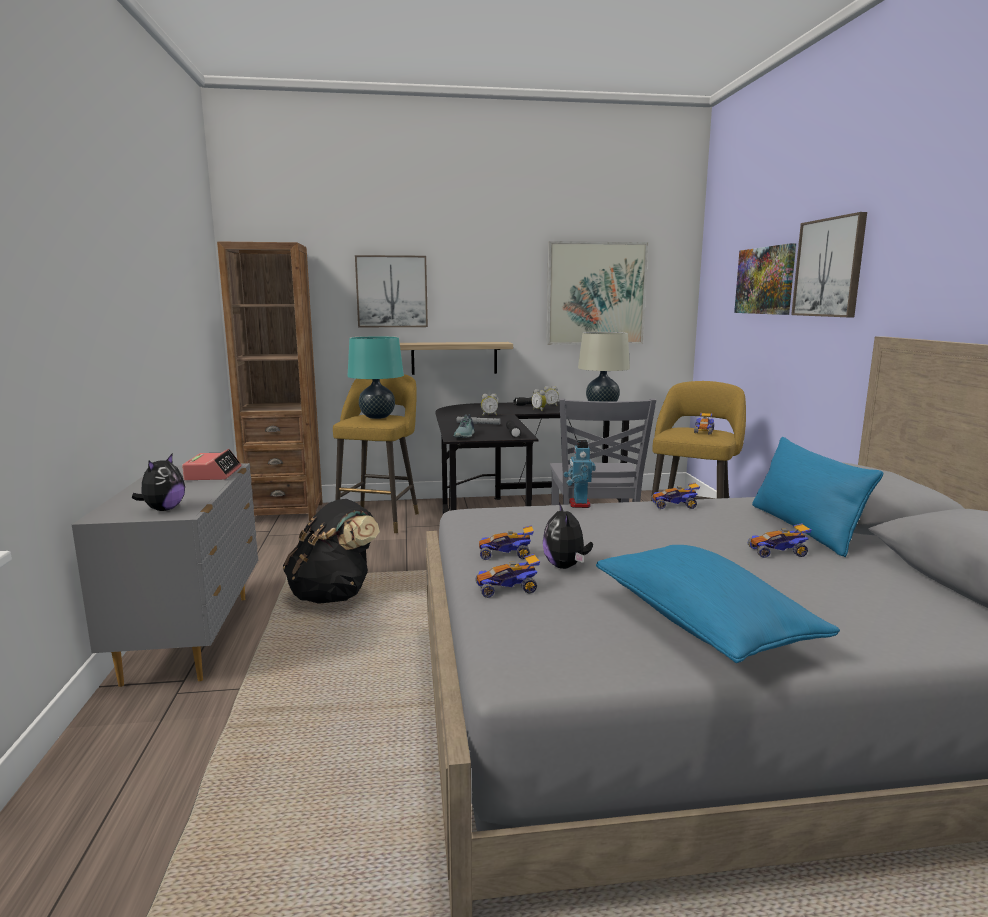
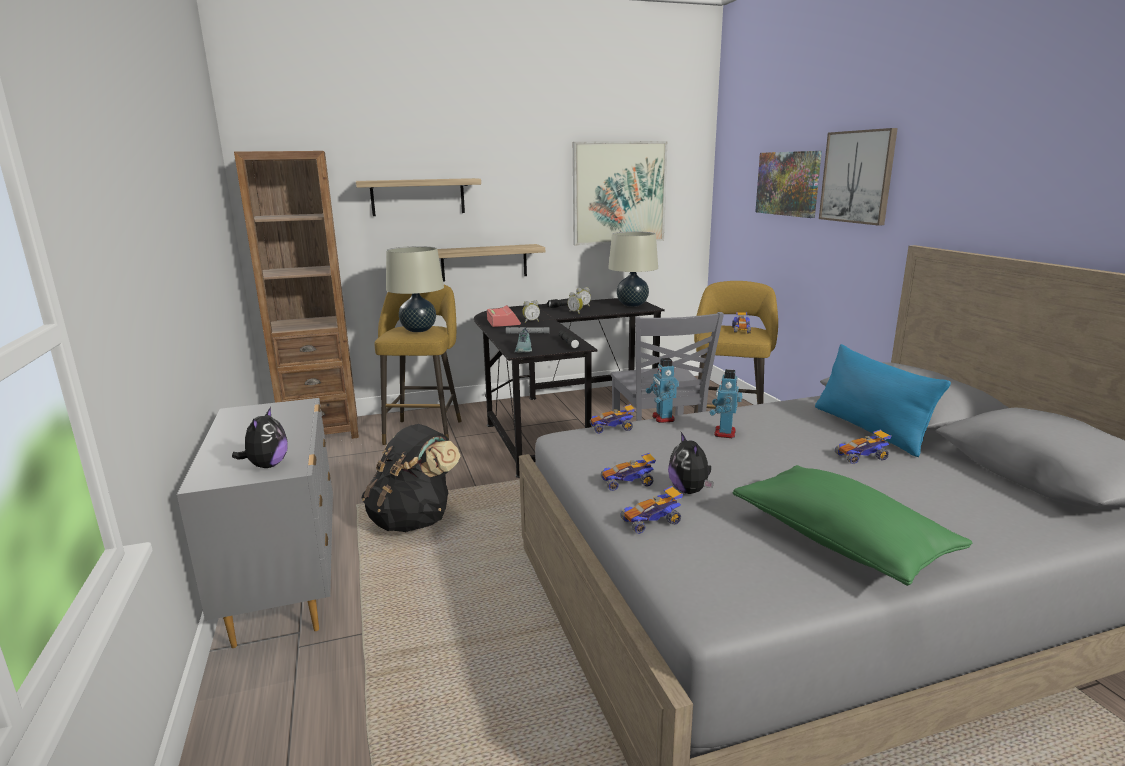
camera: 10 degrees left, 5 degrees up
alarm clock [182,449,241,480] -> alarm clock moved to [487,305,521,327]
turquoise table lamp [347,336,404,419] -> beige table lamp [386,246,444,332]
picture [355,255,428,327] -> shelf [355,178,481,216]
blue pillow [596,545,840,663] -> green pillow [733,465,972,586]
toy car [651,483,700,509] -> toy car moved to [590,404,635,434]
none -> toy robot [709,369,742,438]

